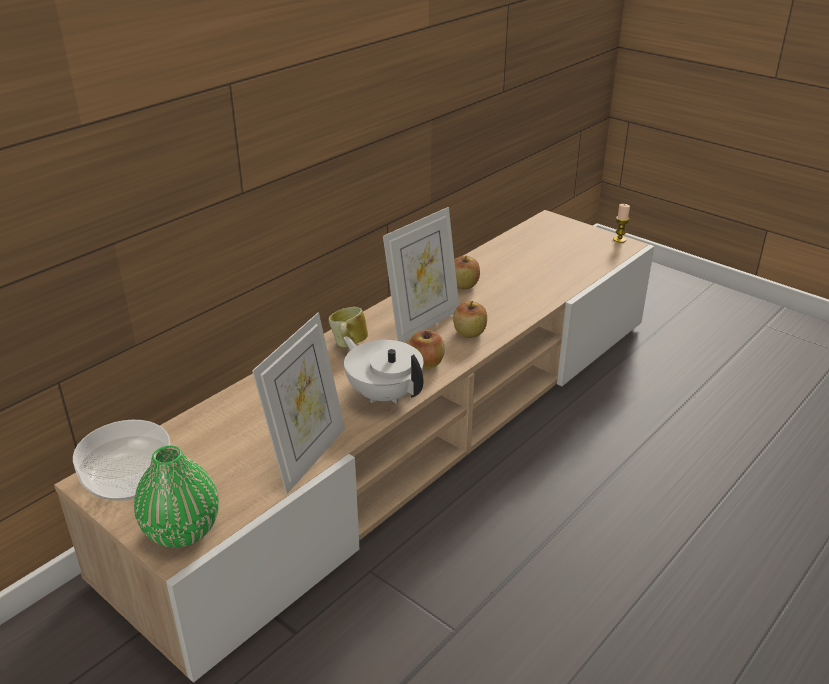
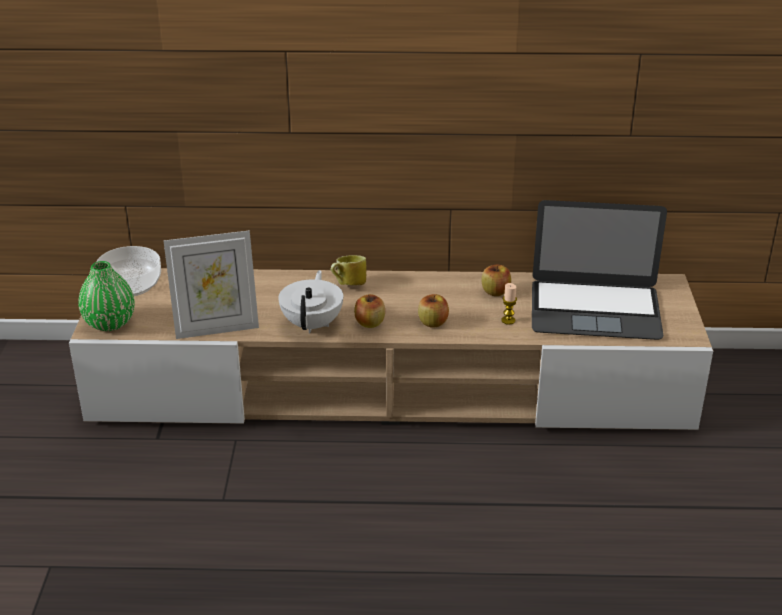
camera: 50 degrees right, 0 degrees up
picture frame [383,207,459,342] -> none
candle [613,204,630,243] -> candle moved to [502,283,517,325]
none -> laptop [532,200,667,340]

